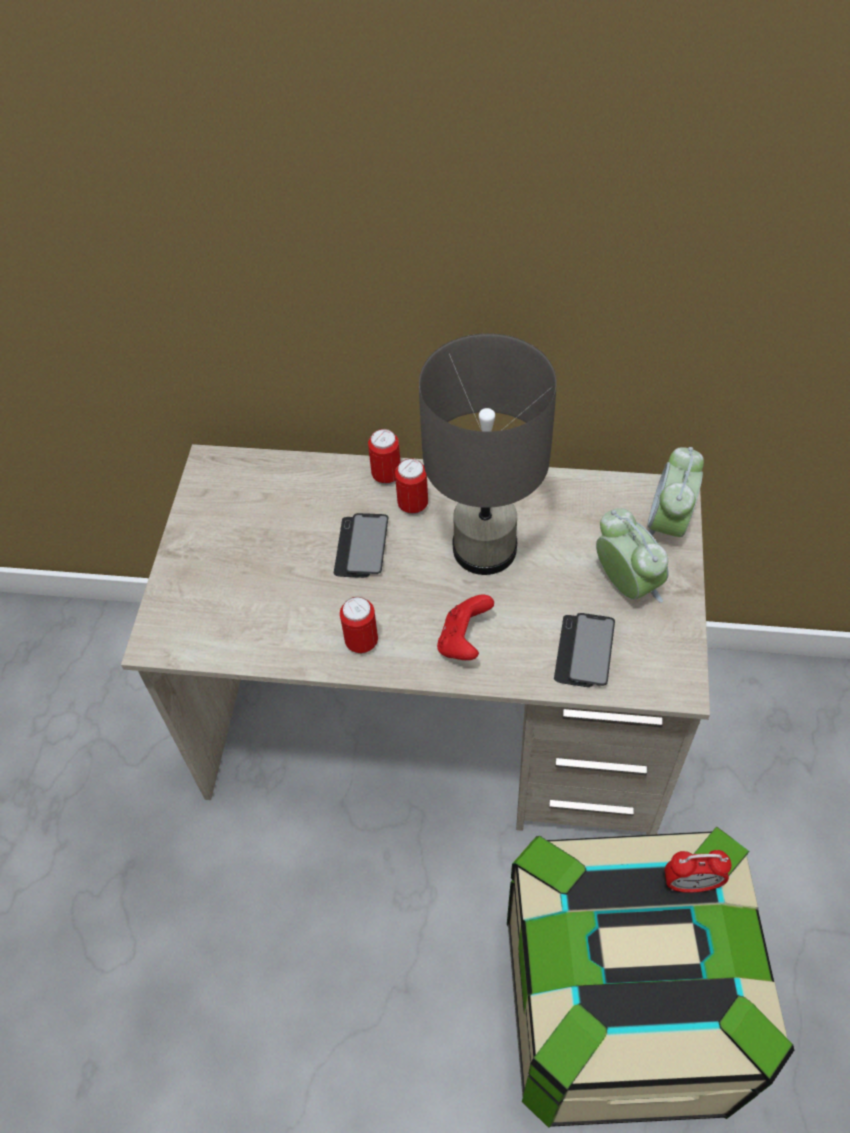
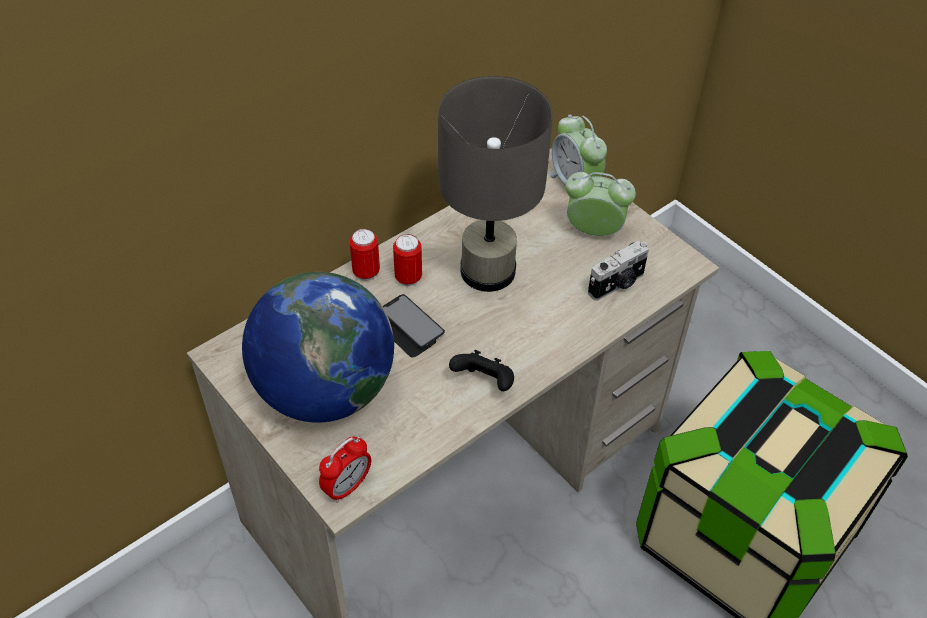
camera: 50 degrees left, 5 degrees down
can [340,597,378,654] -> black game controller [449,350,514,391]
red game controller [437,595,494,660] -> none
phone [554,613,615,687] -> camera [588,241,649,301]
alarm clock [665,850,731,893] -> alarm clock moved to [319,436,371,503]
none -> globe [242,272,394,423]

